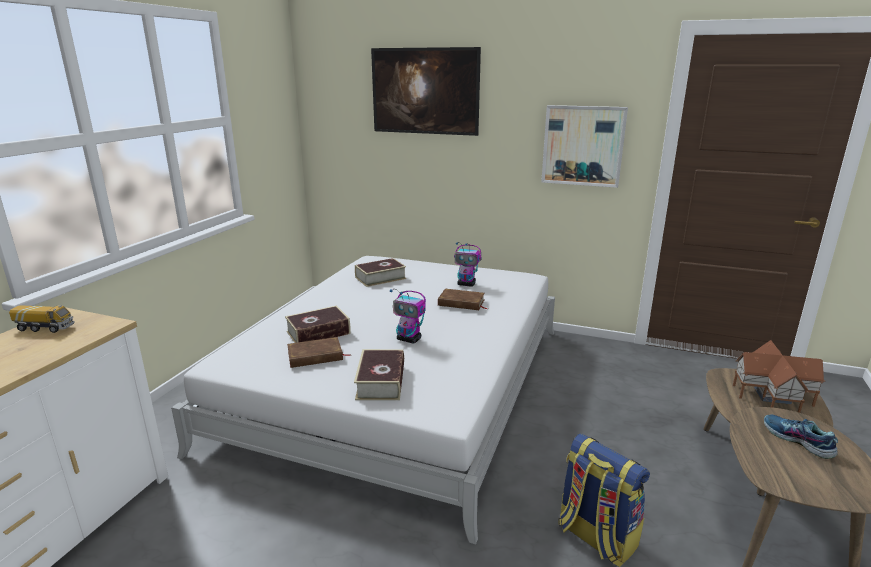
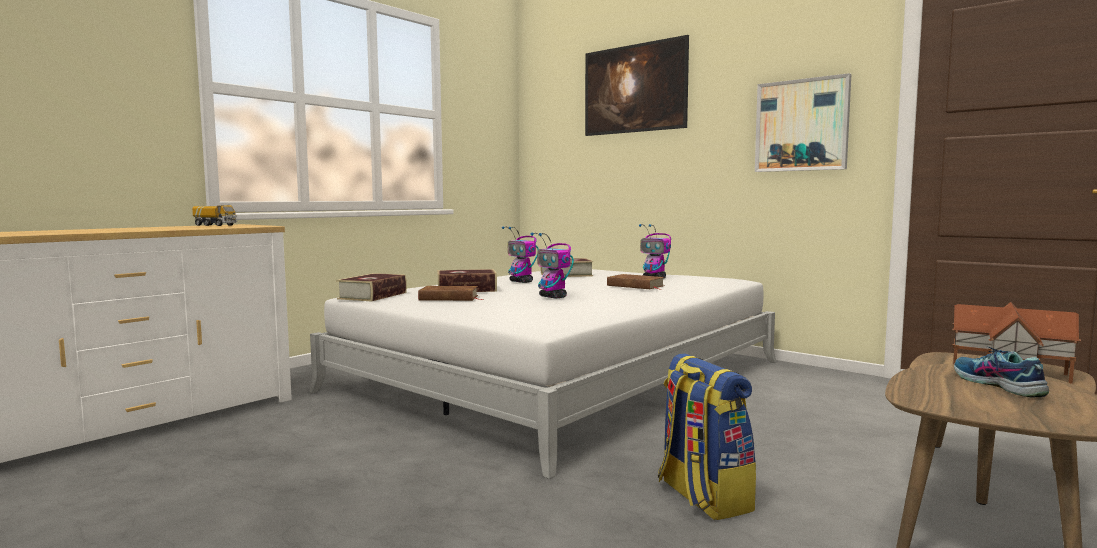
camera: 20 degrees right, 15 degrees down
book [354,349,404,400] -> book moved to [336,273,407,301]
none -> toy robot [502,226,539,283]

